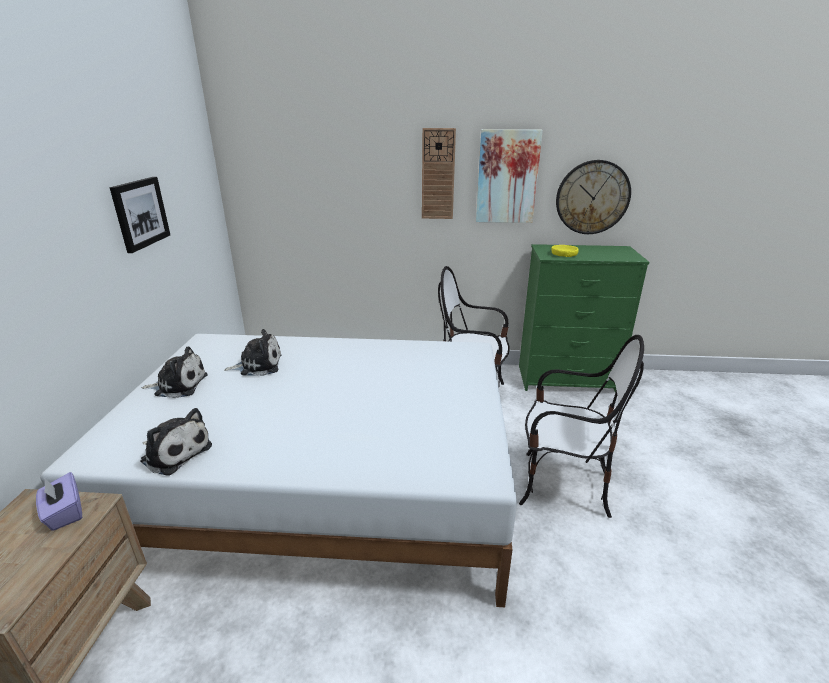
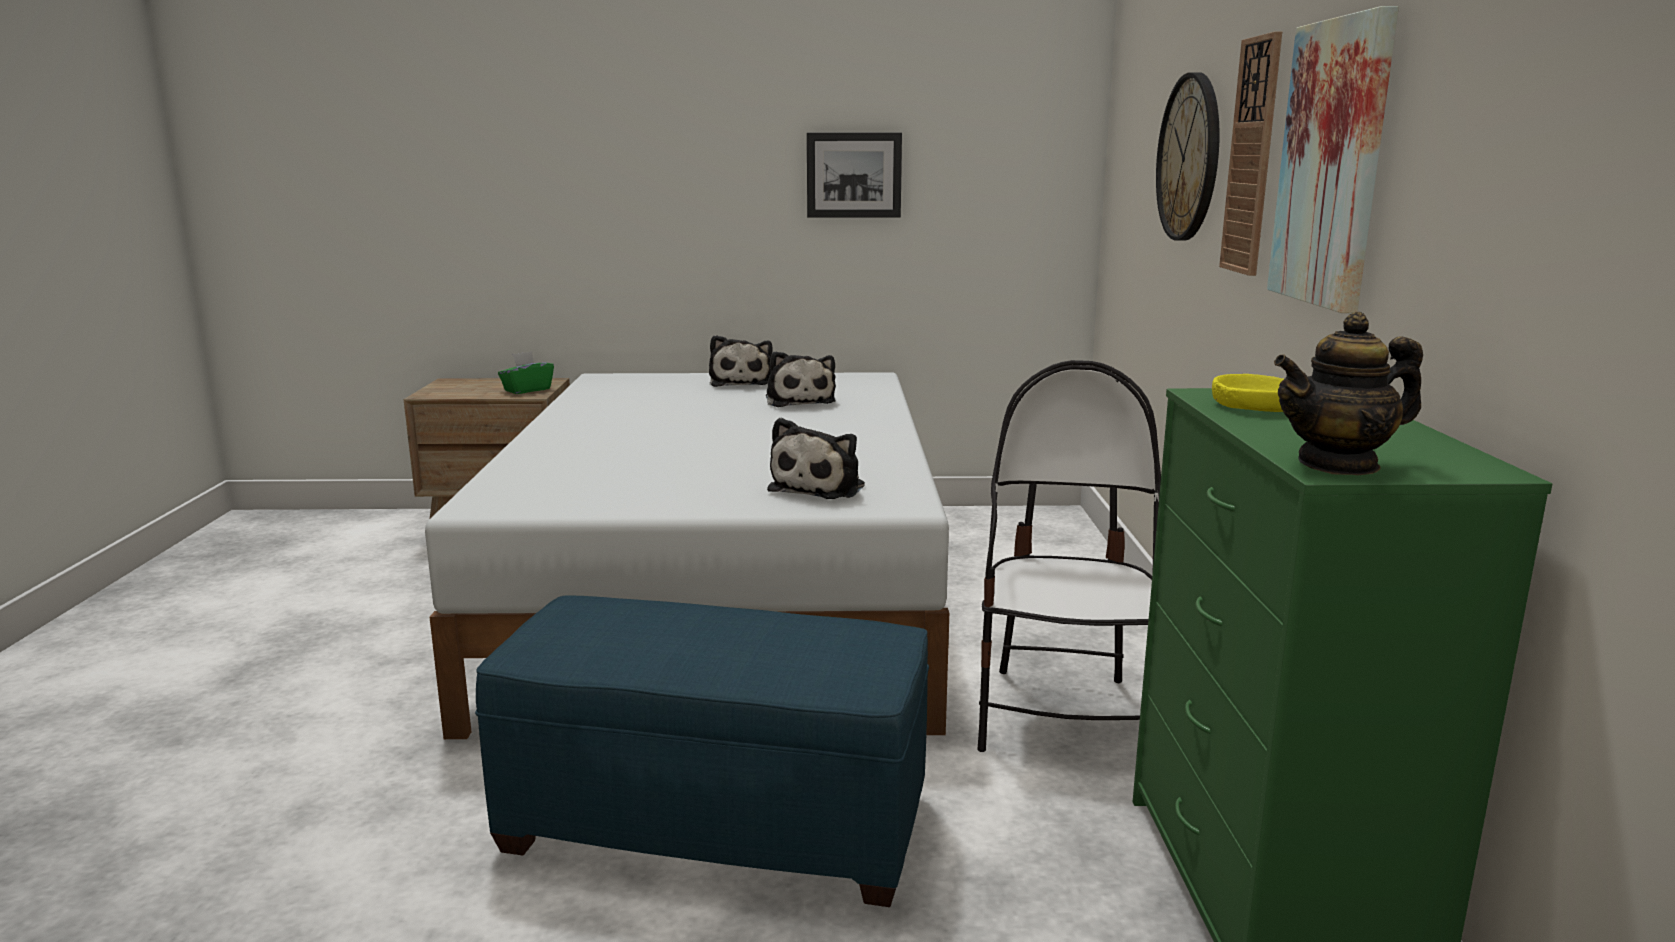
camera: 85 degrees right, 10 degrees down
purple tissue box [36,472,82,531] -> green tissue box [498,351,554,394]
plush toy [140,408,212,475] -> plush toy moved to [767,418,865,499]
chair [519,335,644,518] -> blue ottoman [475,595,929,907]
wall clock [556,160,631,234] -> wall clock moved to [1156,72,1219,241]
none -> teapot [1274,312,1423,475]

